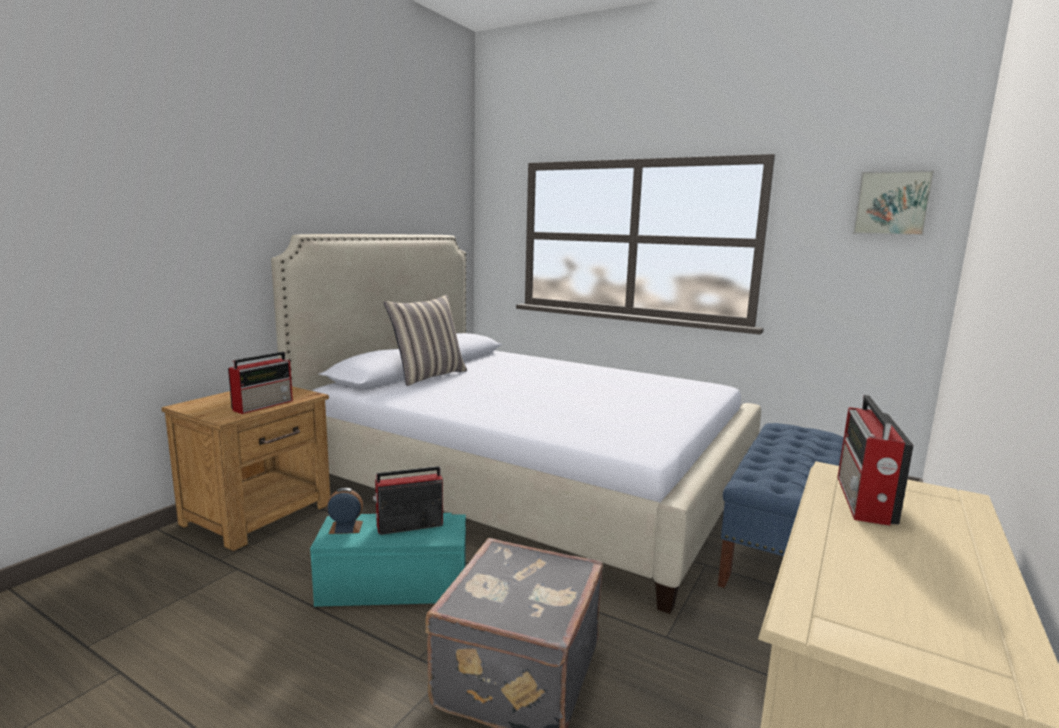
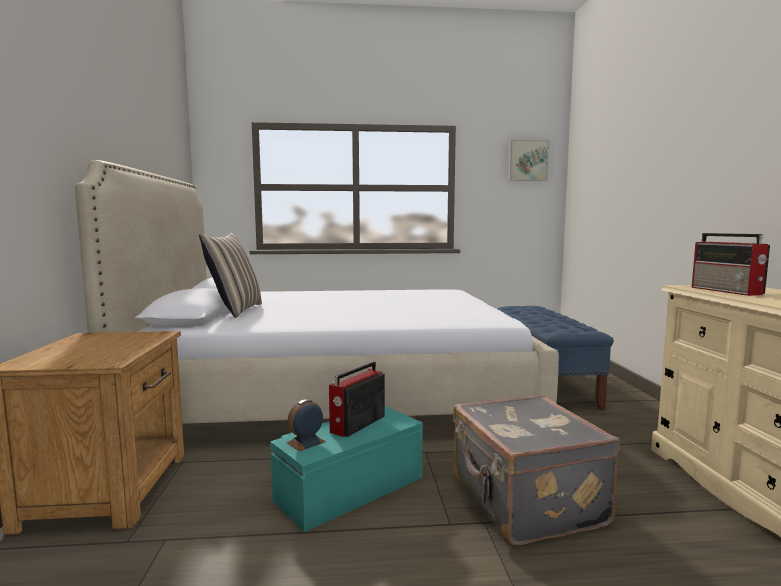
camera: 35 degrees left, 5 degrees down
radio [228,352,293,414] -> none

